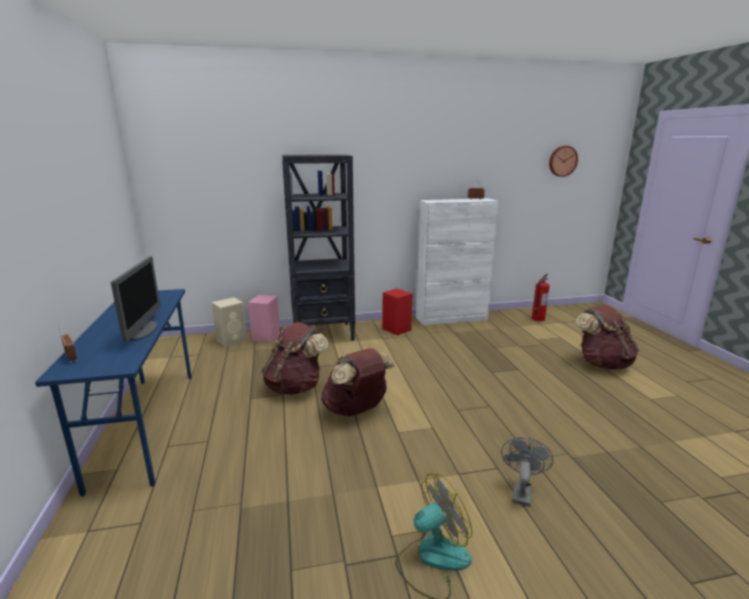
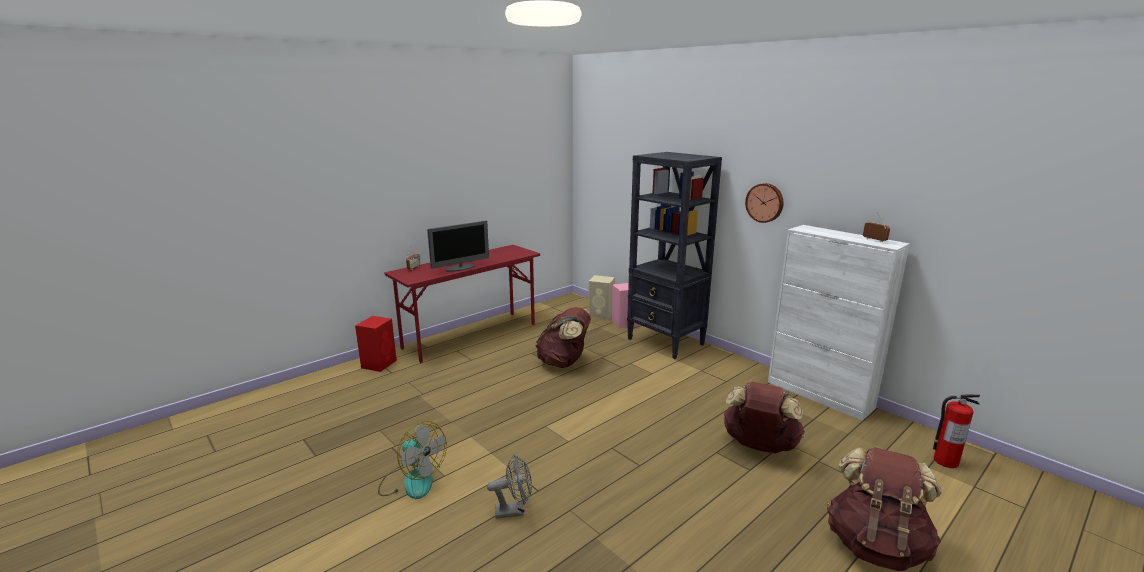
camera: 60 degrees right, 0 degrees up
blue desk [35,289,192,497] -> red desk [384,245,540,363]
brown backpack [321,348,395,416] -> brown backpack moved to [723,382,805,453]
red speaker [382,289,412,336] -> red speaker moved to [355,316,397,372]
wall clock [549,146,578,177] -> wall clock moved to [745,183,783,223]

